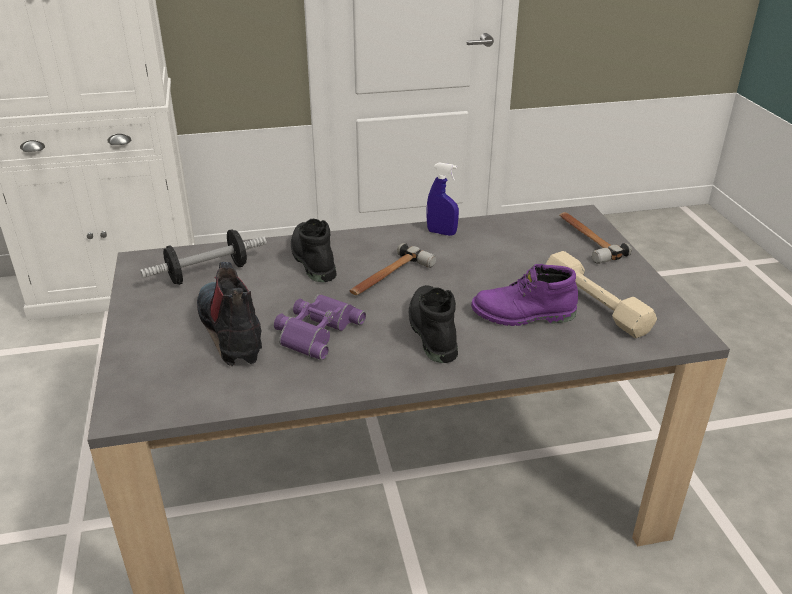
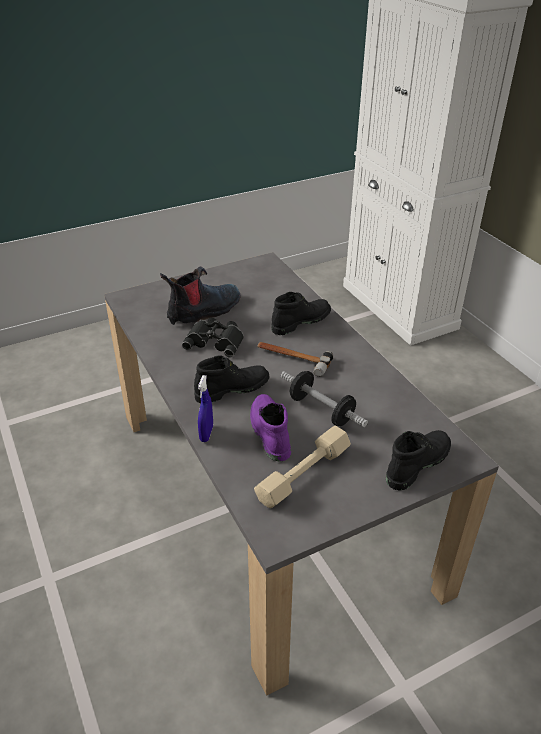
camera: 75 degrees right, 5 degrees up
dumbbell [140,229,267,285] -> dumbbell moved to [281,371,368,427]
purple binoculars [274,294,366,360] -> black binoculars [182,318,244,357]
blue spray bottle [426,162,459,236] -> blue spray bottle moved to [198,375,213,442]
hammer [559,212,632,264] -> black boot [386,430,451,490]

